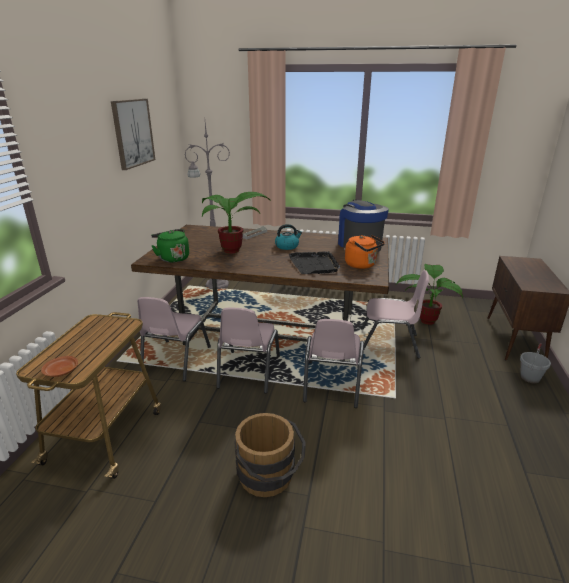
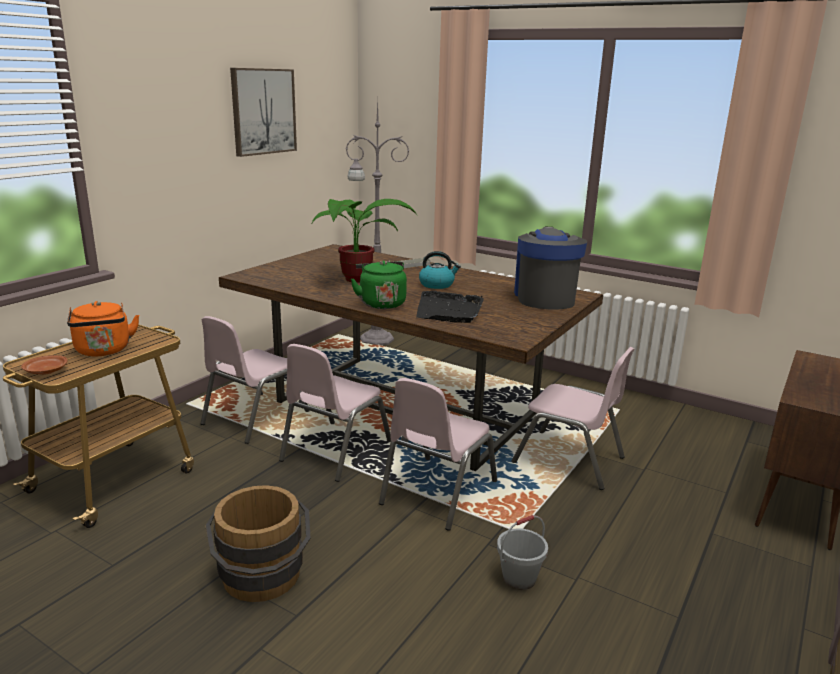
camera: 20 degrees right, 5 degrees down
green kettle [151,229,189,263] -> green kettle moved to [351,260,407,309]
orange kettle [345,235,385,269] -> orange kettle moved to [67,301,140,356]
potted plant [396,264,463,325] -> none
grey bucket [520,343,551,383] -> grey bucket moved to [497,515,548,590]

